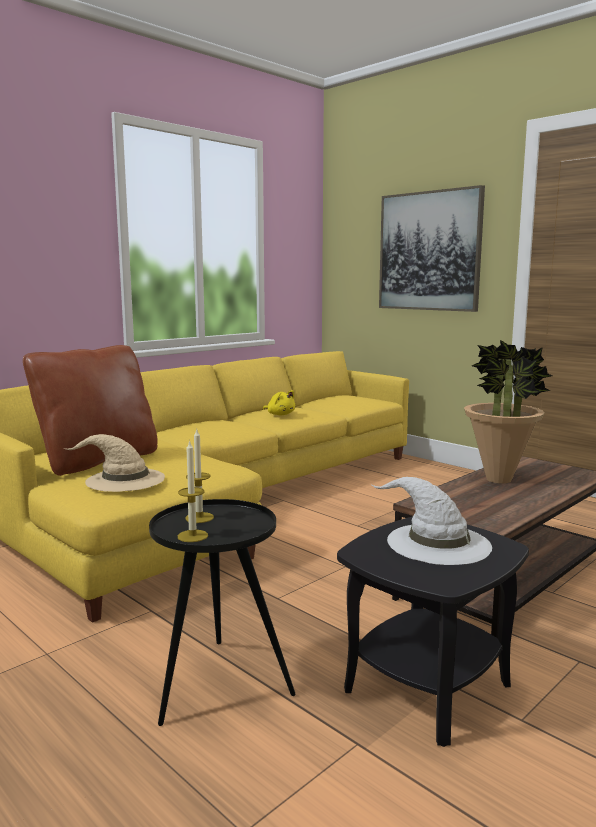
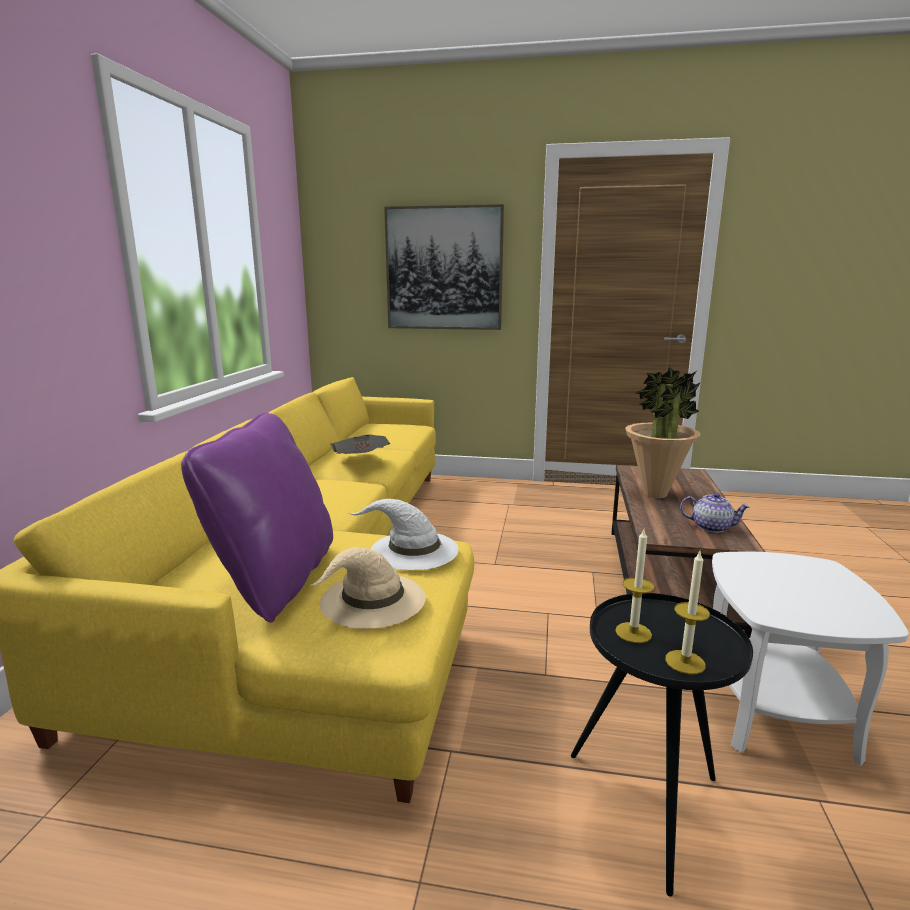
camera: 35 degrees left, 5 degrees up
brown pillow [23,345,158,476] -> purple pillow [181,412,333,623]
yellow plush toy [263,390,295,415] -> newspaper [330,435,390,454]
black side table [337,516,529,747] -> white side table [712,551,909,766]
white hat [372,477,492,565] -> white hat moved to [348,499,458,570]
none -> teapot [680,492,750,533]

